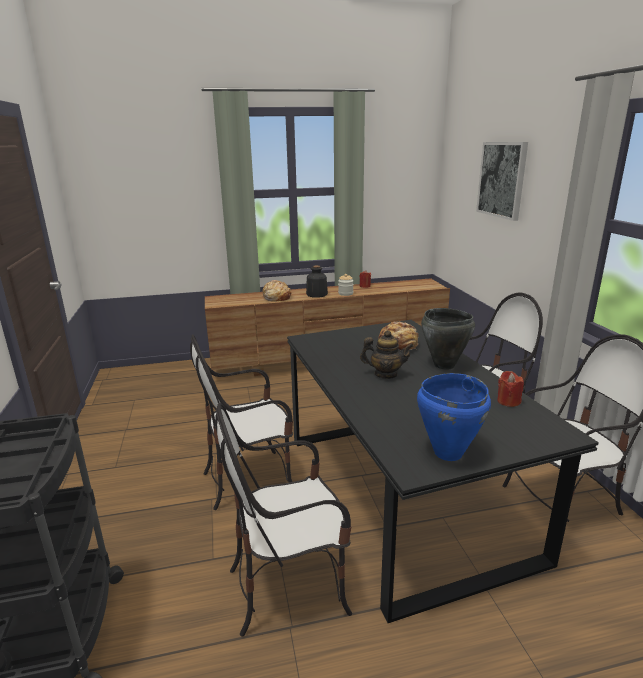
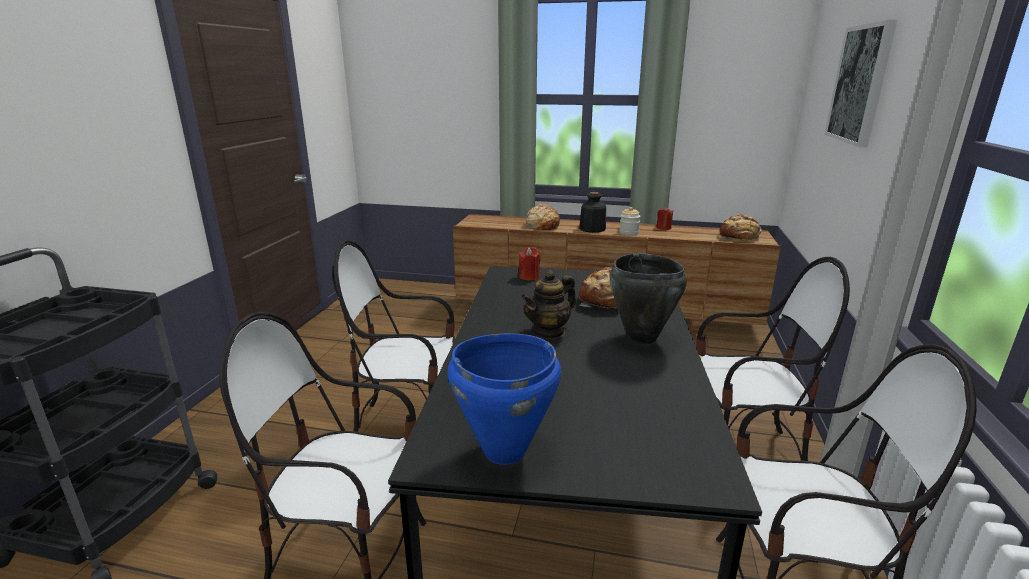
camera: 25 degrees right, 0 degrees up
teapot [360,330,414,379] -> teapot turned 105 degrees clockwise [521,270,576,339]
red candle [497,371,524,407] -> red candle moved to [519,247,541,280]
none -> bread [719,214,762,241]

